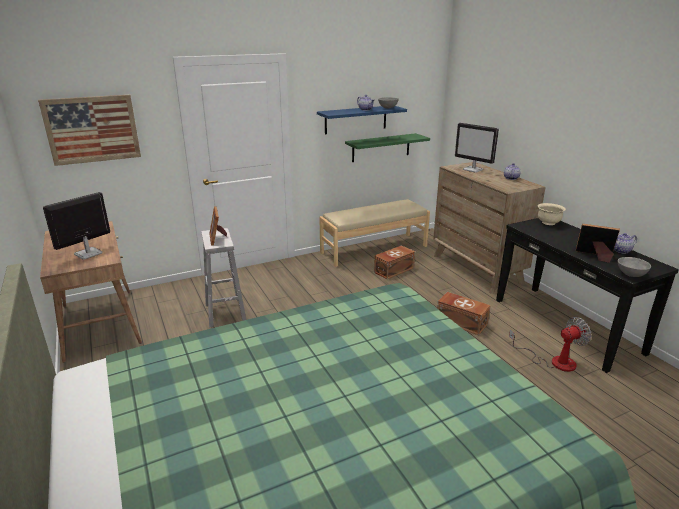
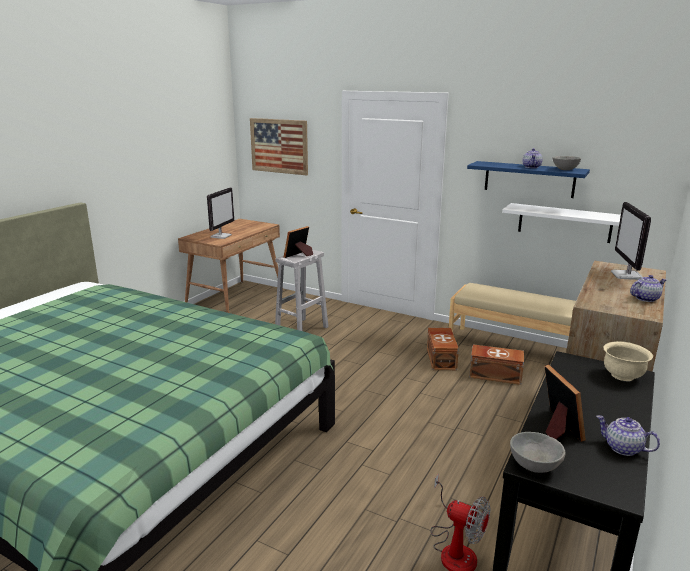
camera: 55 degrees right, 5 degrees down
monitor [43,192,110,259] -> monitor turned 105 degrees clockwise [207,187,234,239]
green shelf [345,133,430,162] -> white shelf [502,203,621,243]
brown storage box [437,292,490,335] -> brown storage box moved to [427,328,459,370]

